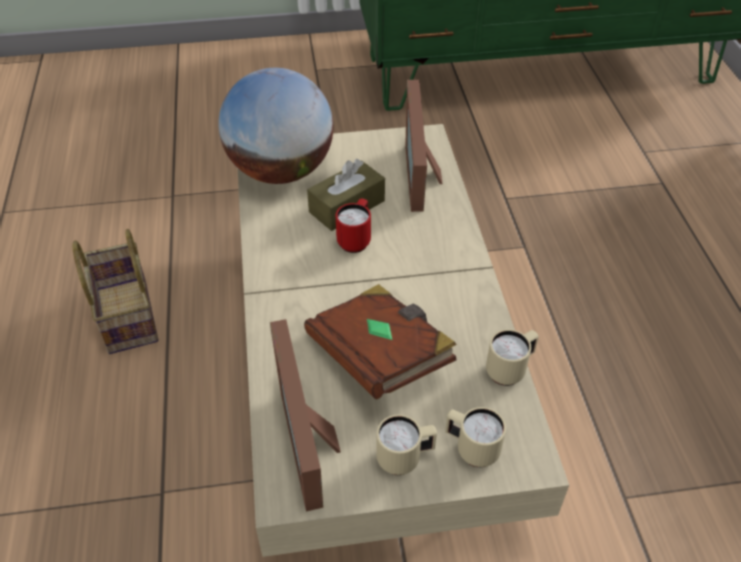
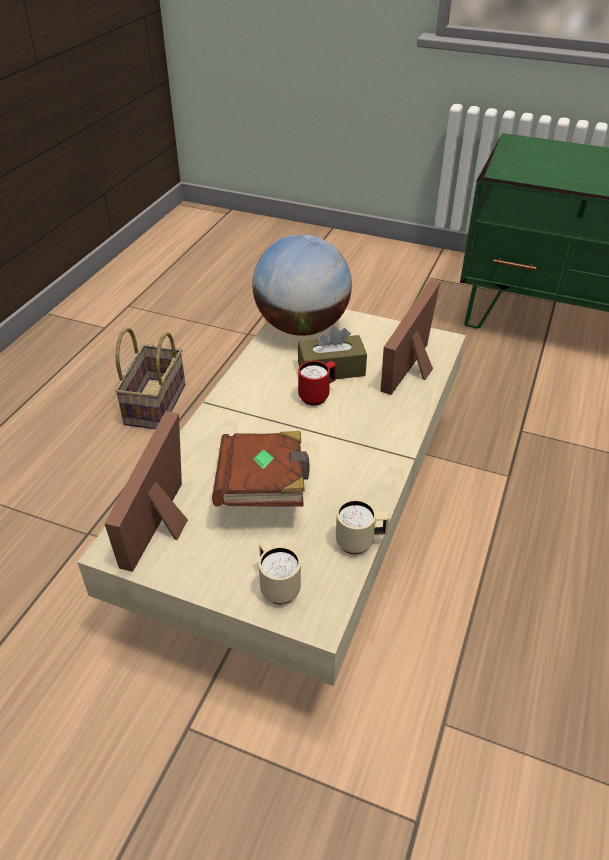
camera: 30 degrees right, 5 degrees down
beige mug [376,414,437,475] -> none

